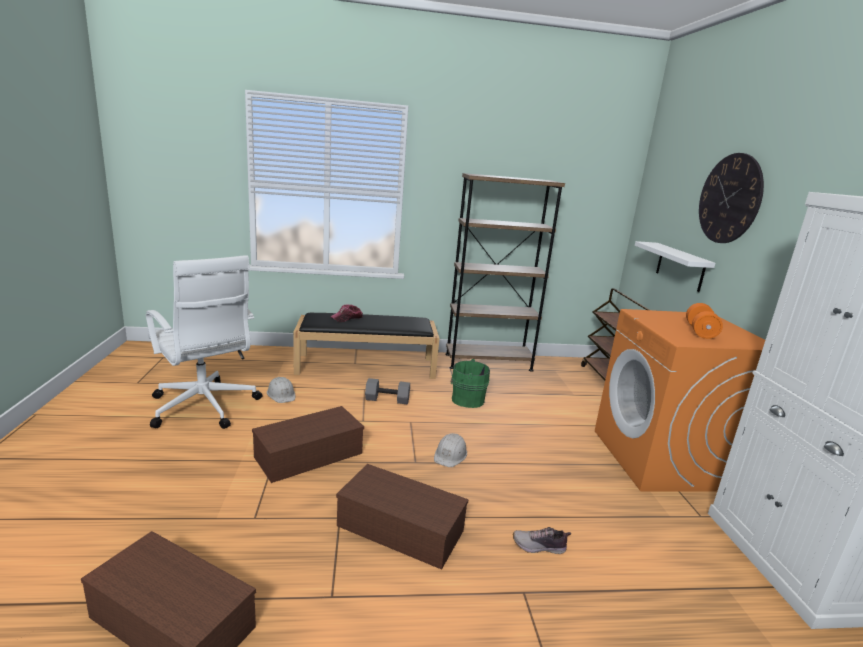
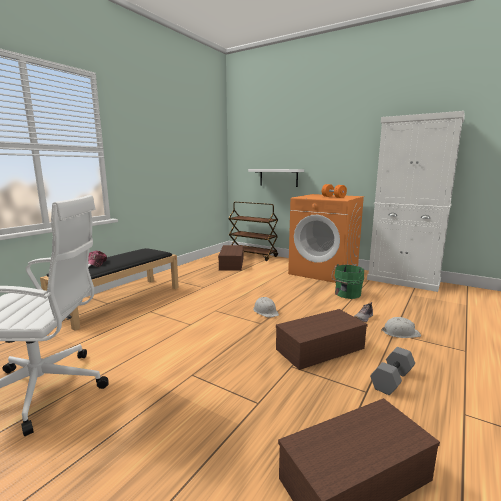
camera: 50 degrees left, 5 degrees down
brown storage box [252,406,364,483] -> brown storage box moved to [218,245,244,271]
white hard hat [267,377,295,403] -> white hard hat moved to [381,317,421,338]
grey dumbbell [365,378,410,404] -> grey dumbbell moved to [370,347,415,395]
brown bookcase [445,173,565,372] -> none
green bucket [450,359,490,408] -> green bucket moved to [332,264,364,299]
wall clock [699,153,764,243] -> none

